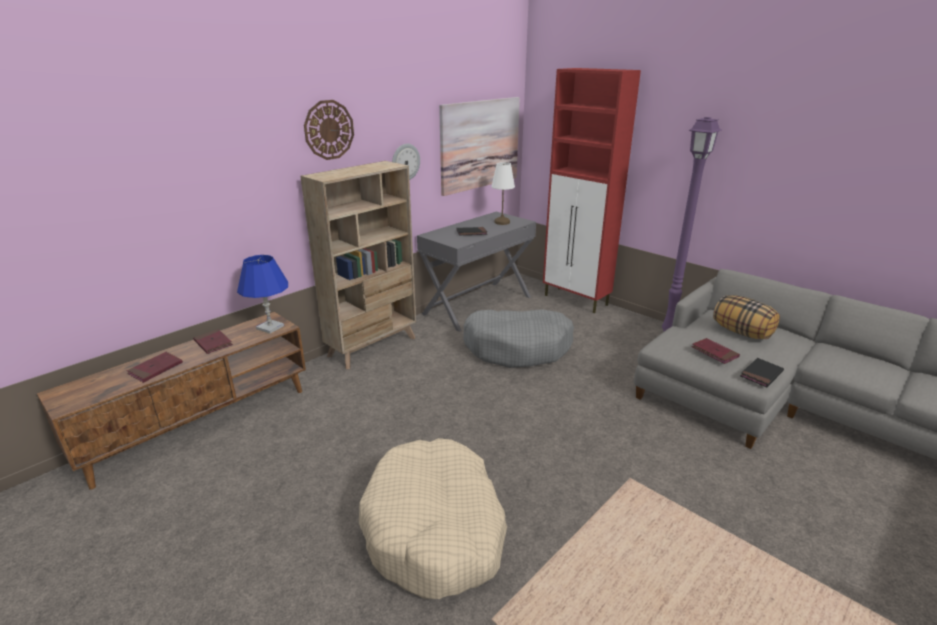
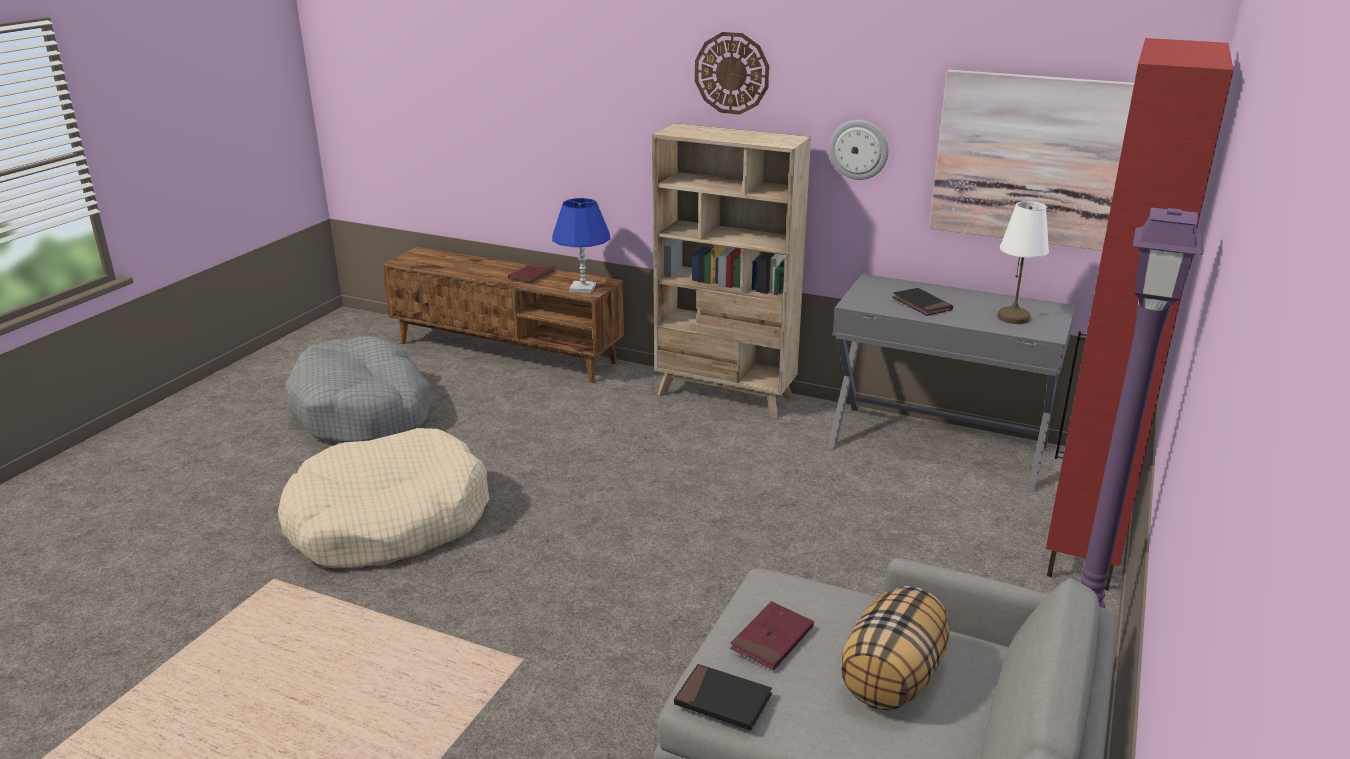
camera: 70 degrees right, 0 degrees up
red book [127,352,183,383] -> none
grey dog bed [463,309,574,368] -> grey dog bed moved to [285,336,433,443]

